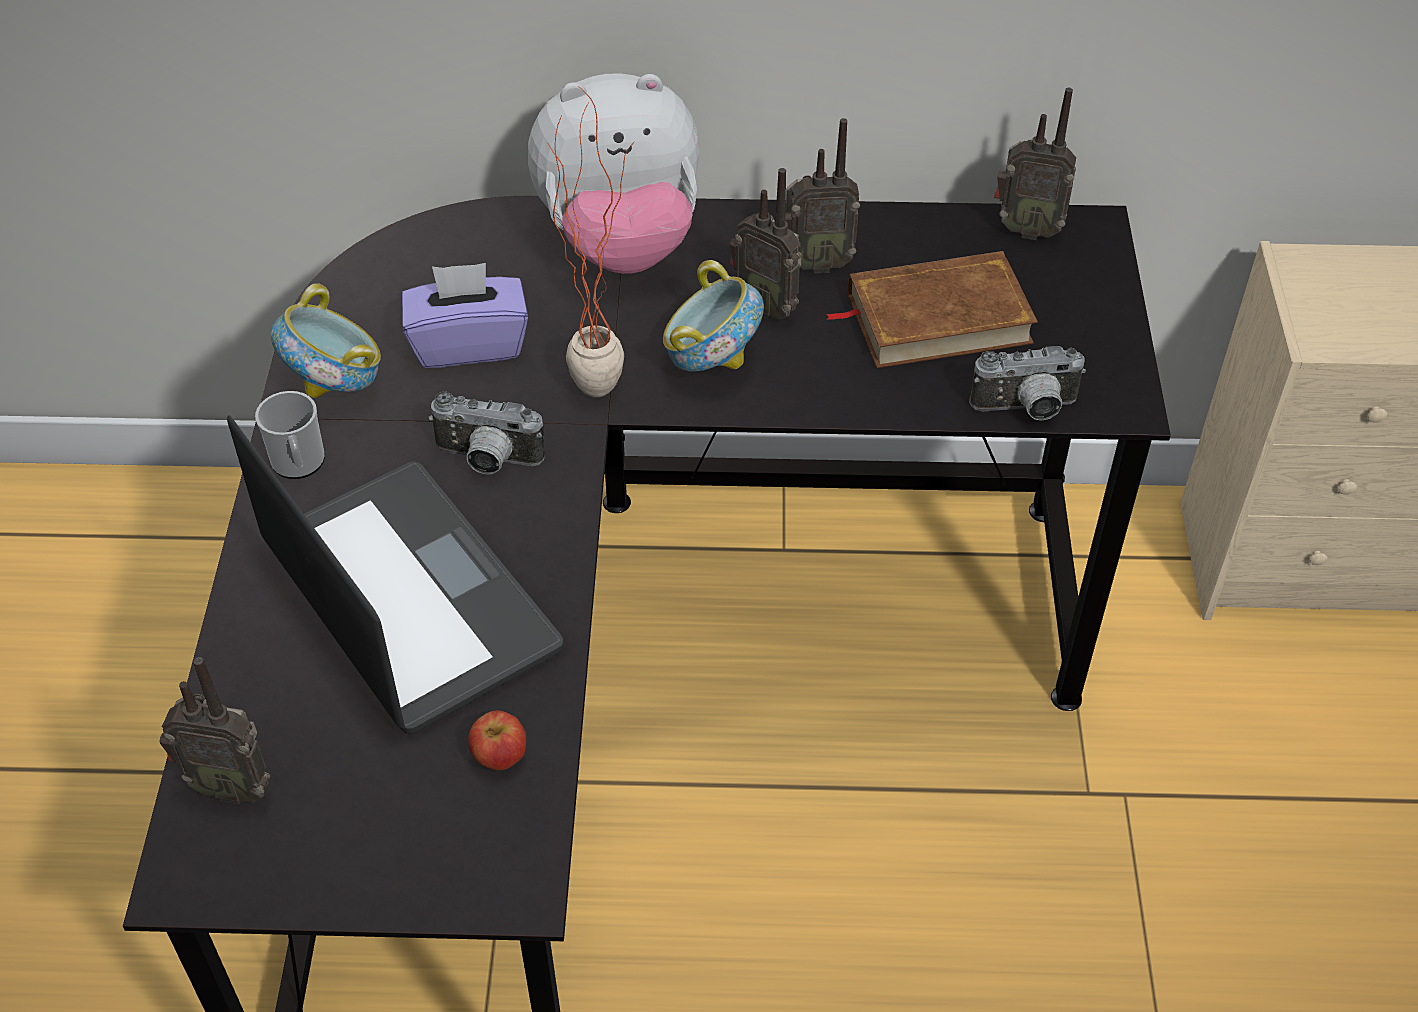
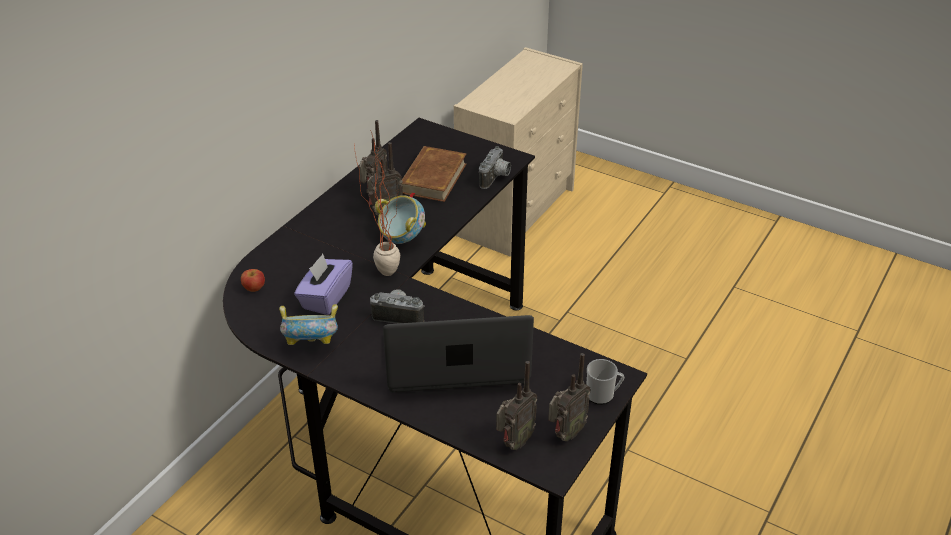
camera: 60 degrees left, 10 degrees down
mug [255,391,325,479] -> mug moved to [586,359,624,405]
camera [428,392,545,474] -> camera turned 120 degrees counterclockwise [370,289,425,324]
apple [468,711,526,770] -> apple moved to [241,269,265,292]
plush toy [528,73,699,274] -> none
radio [994,88,1076,240] -> radio moved to [548,353,591,441]

